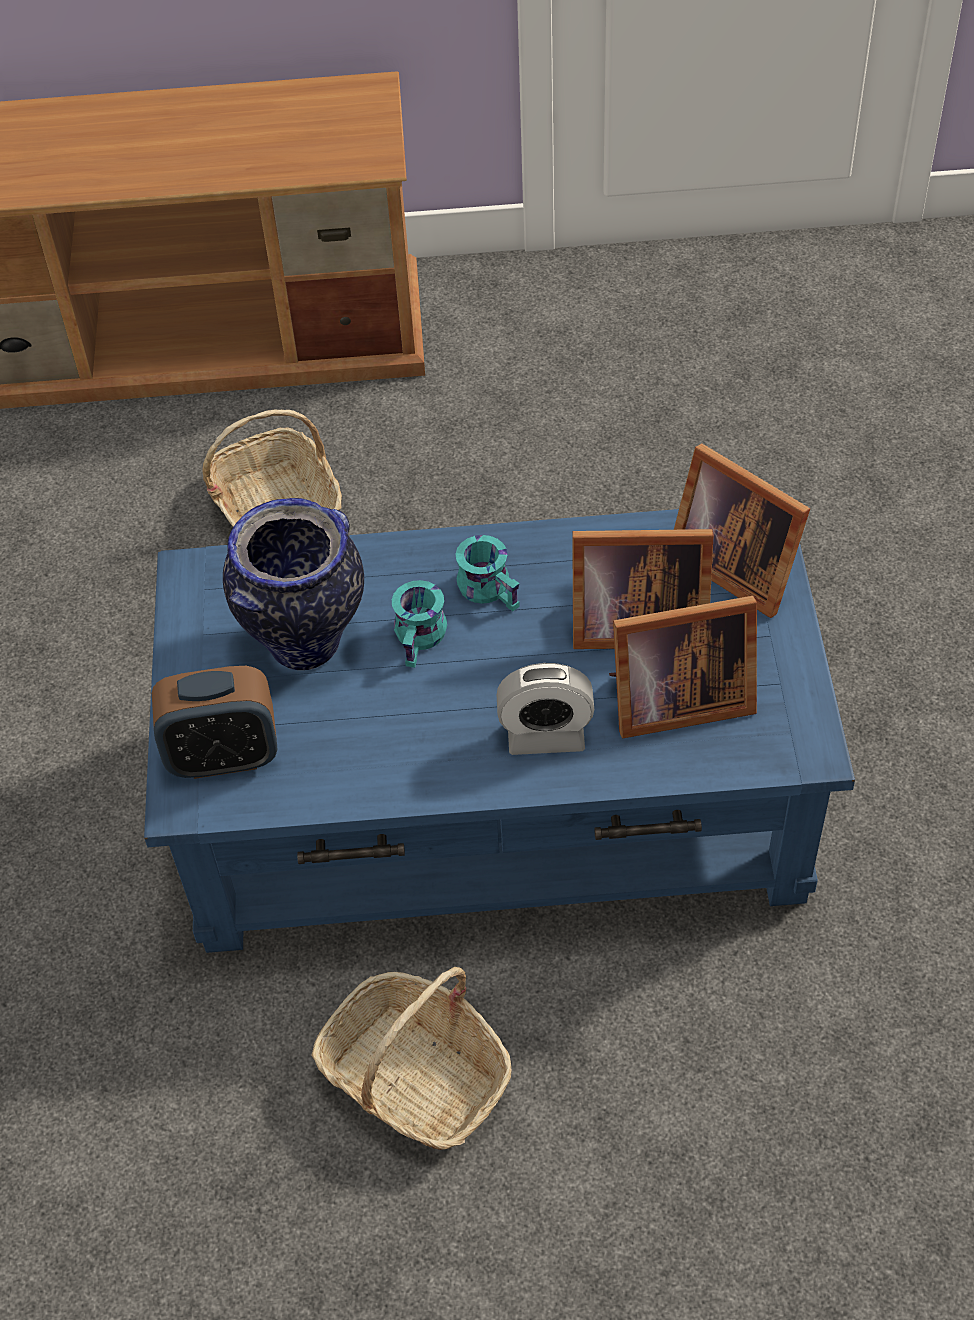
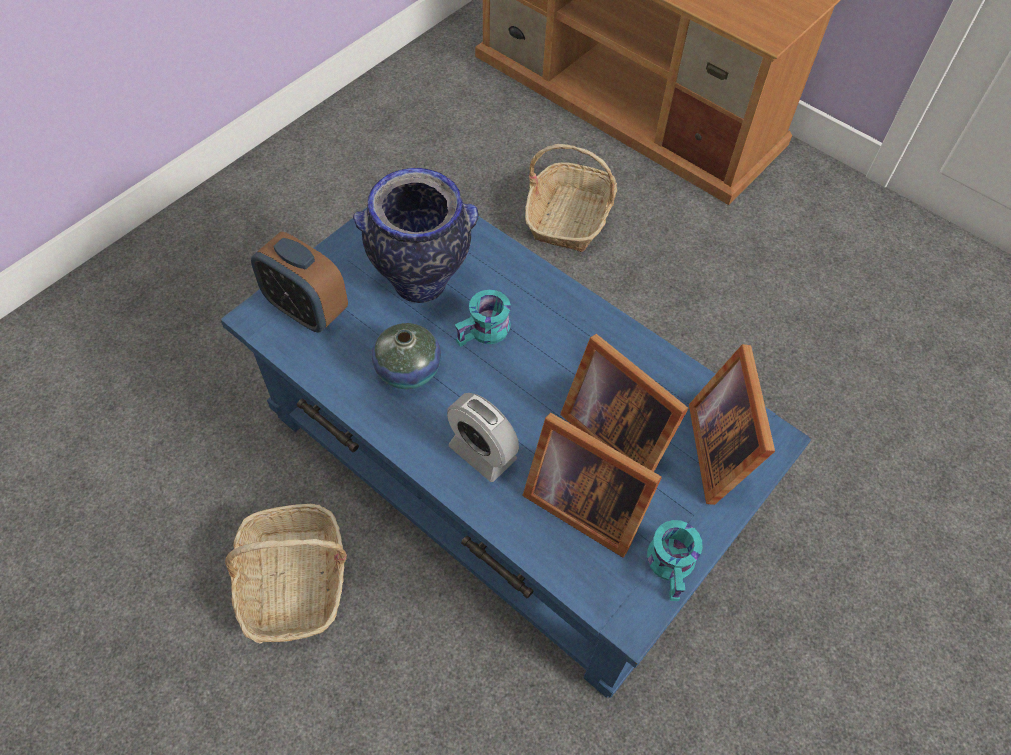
camera: 40 degrees right, 5 degrees up
turquoise mug [456,535,520,611] -> turquoise mug moved to [647,520,703,601]
none -> vase [372,323,441,389]

